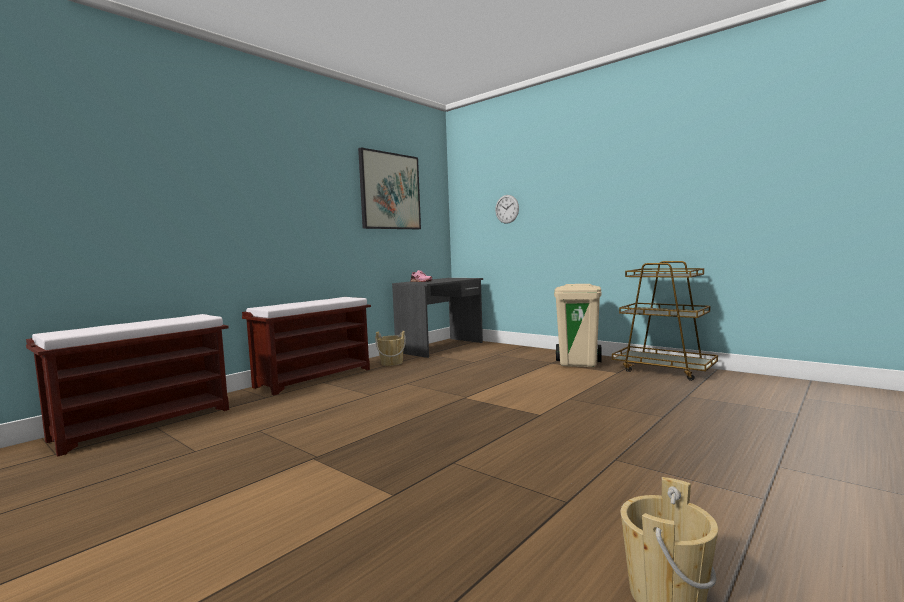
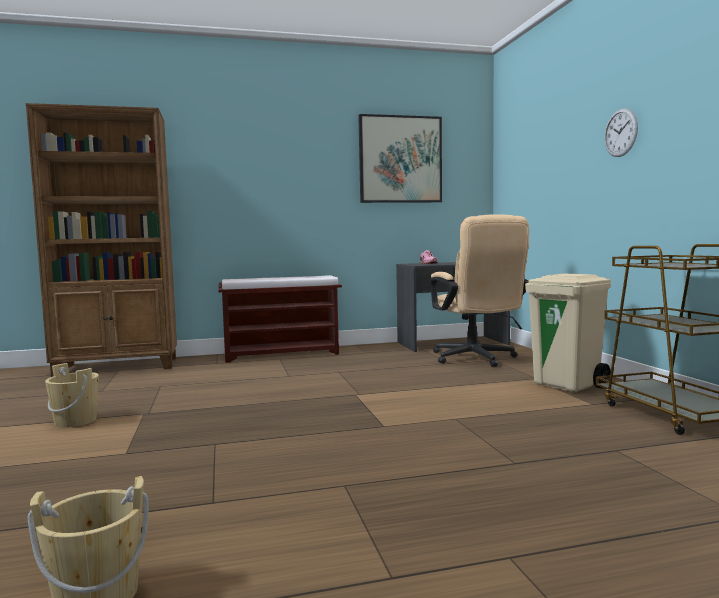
camera: 35 degrees right, 0 degrees up
brown bench [26,314,229,457] -> brown bookcase [26,103,177,377]
beige bucket [375,331,406,366] -> beige bucket moved to [45,363,99,428]
wall clock [495,195,519,224] -> wall clock moved to [604,108,638,157]
none -> beige office chair [430,214,529,367]

